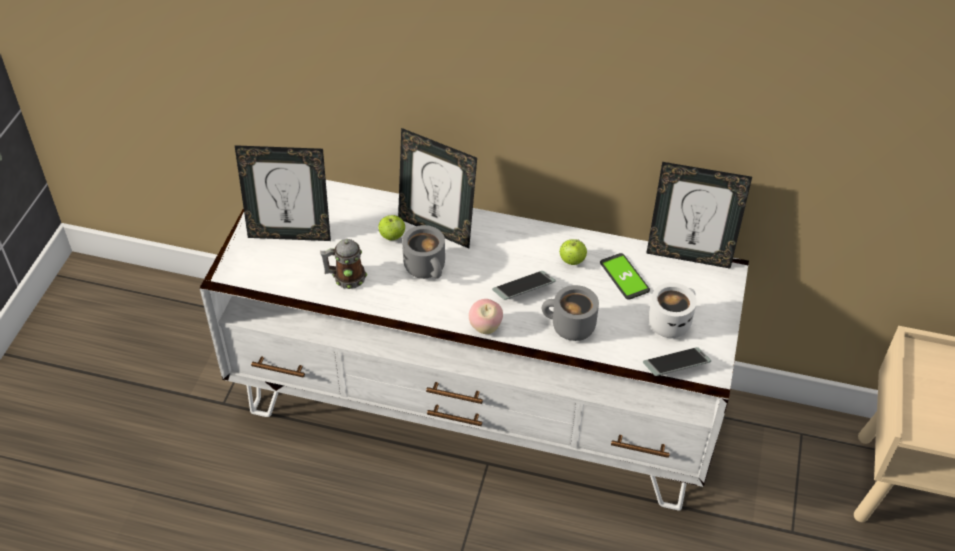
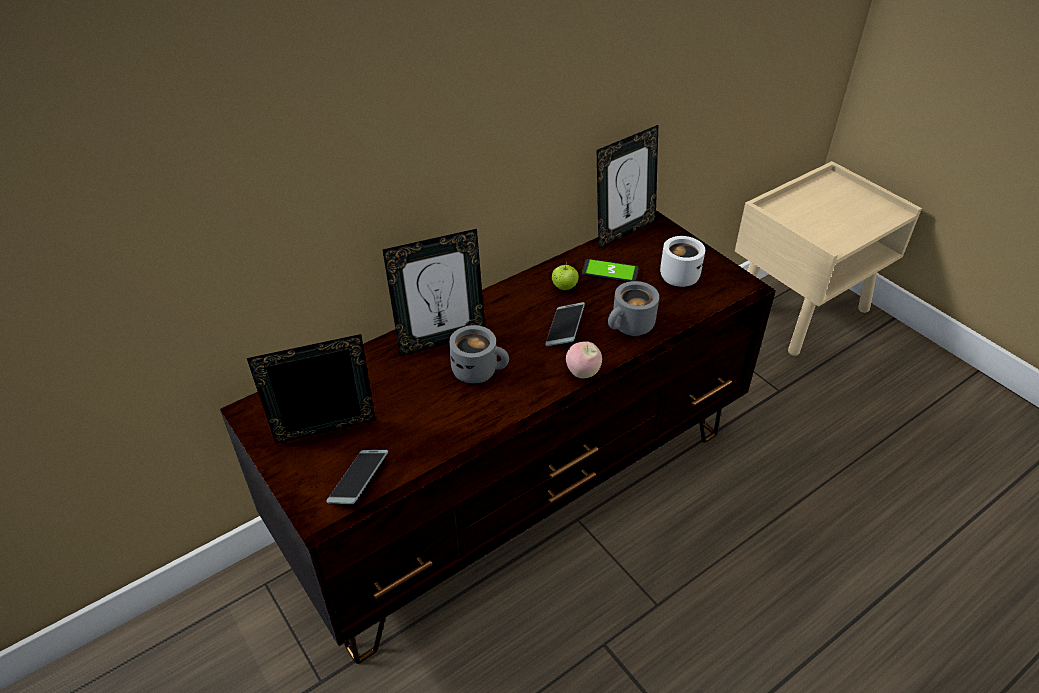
camera: 50 degrees left, 5 degrees down
white tv stand [200,180,749,511] -> brown tv stand [220,210,776,664]
picture frame [235,145,331,241] -> picture frame turned 150 degrees counterclockwise [247,334,375,444]
mug [320,239,367,289] -> none
apple [378,215,405,240] -> none
phone [643,347,711,376] -> phone moved to [326,450,388,504]

